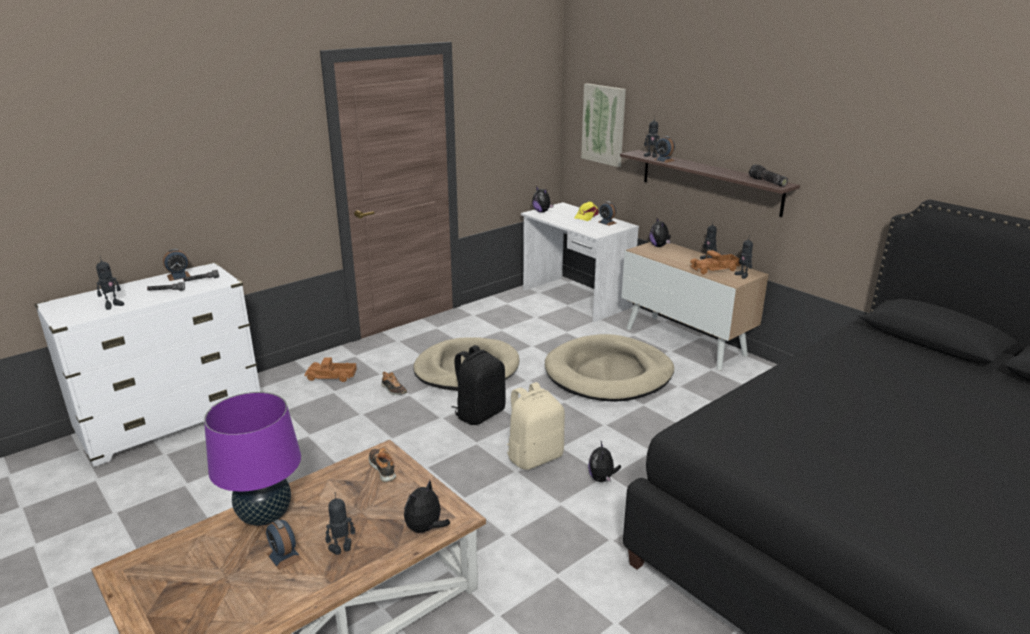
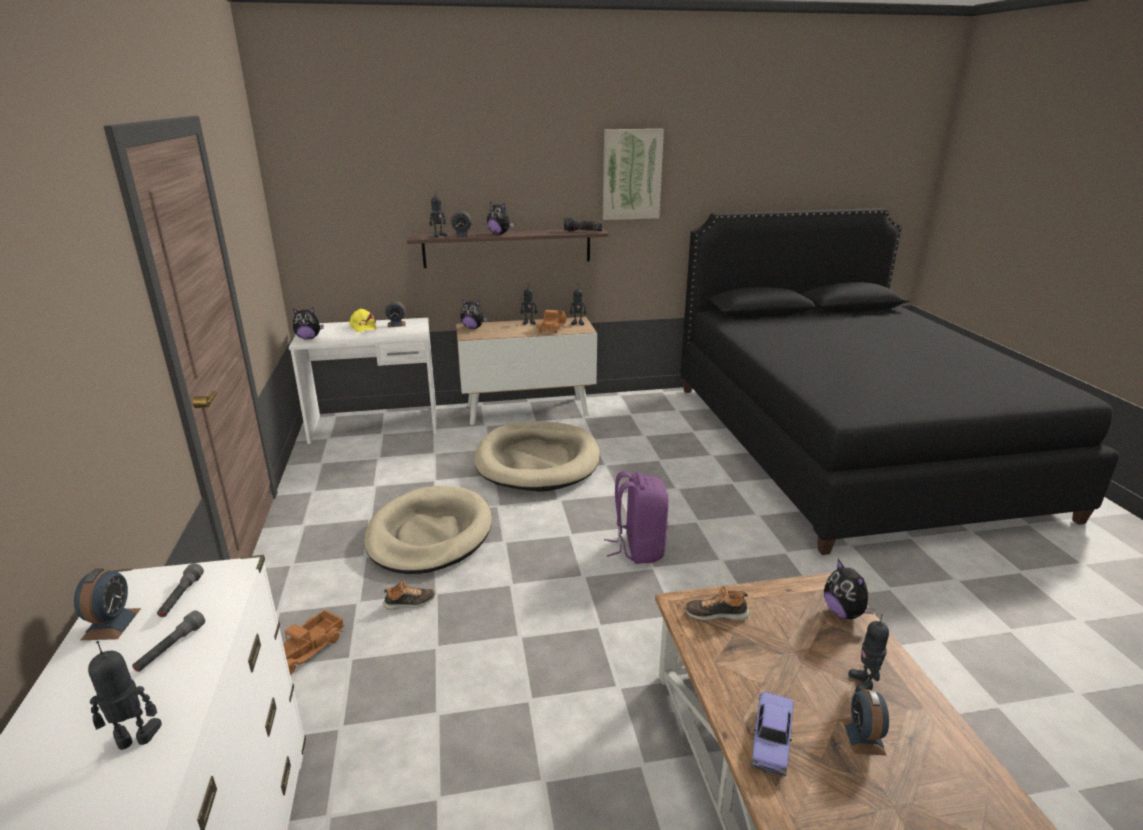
camera: 60 degrees left, 0 degrees up
toy robot [96,255,124,310] -> toy robot turned 90 degrees counterclockwise [88,641,162,750]
purple table lamp [204,392,301,526] -> toy car [751,692,793,776]
alarm clock [266,519,302,570] -> alarm clock turned 105 degrees clockwise [843,689,889,756]
black backpack [452,345,506,425] -> none
beige backpack [507,382,565,470] -> purple backpack [604,471,669,564]
picture [581,83,626,167] -> picture moved to [603,129,664,220]
plush toy [588,441,621,482] -> plush toy moved to [487,202,514,234]

